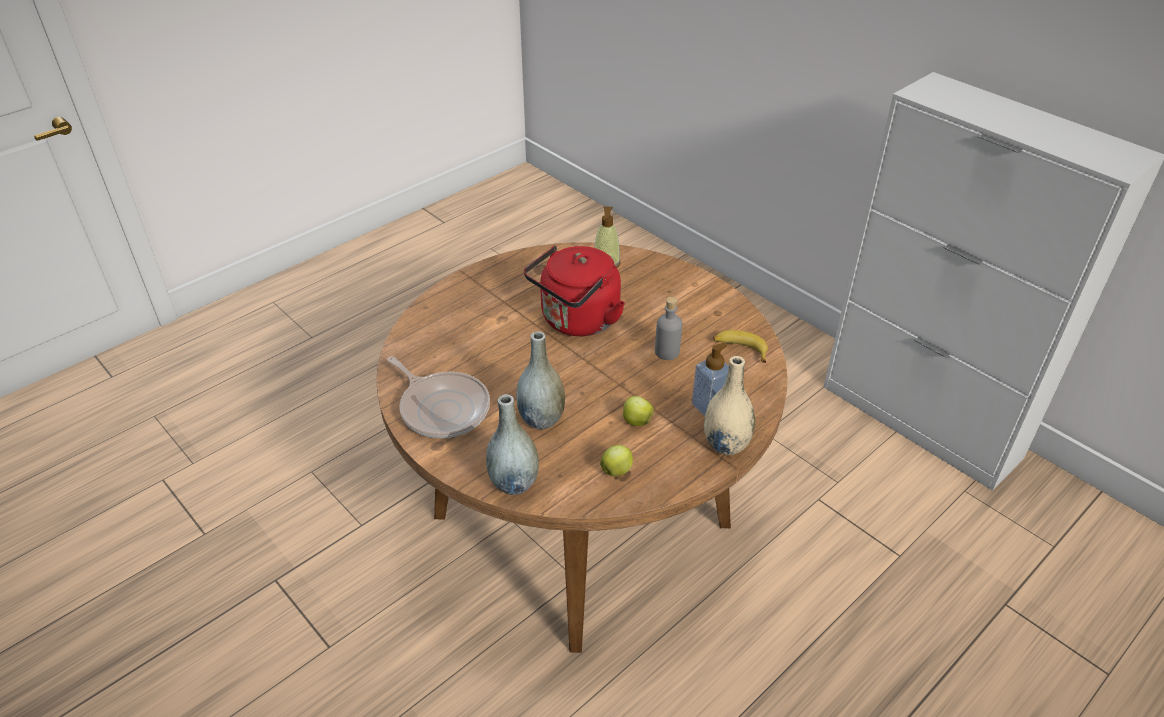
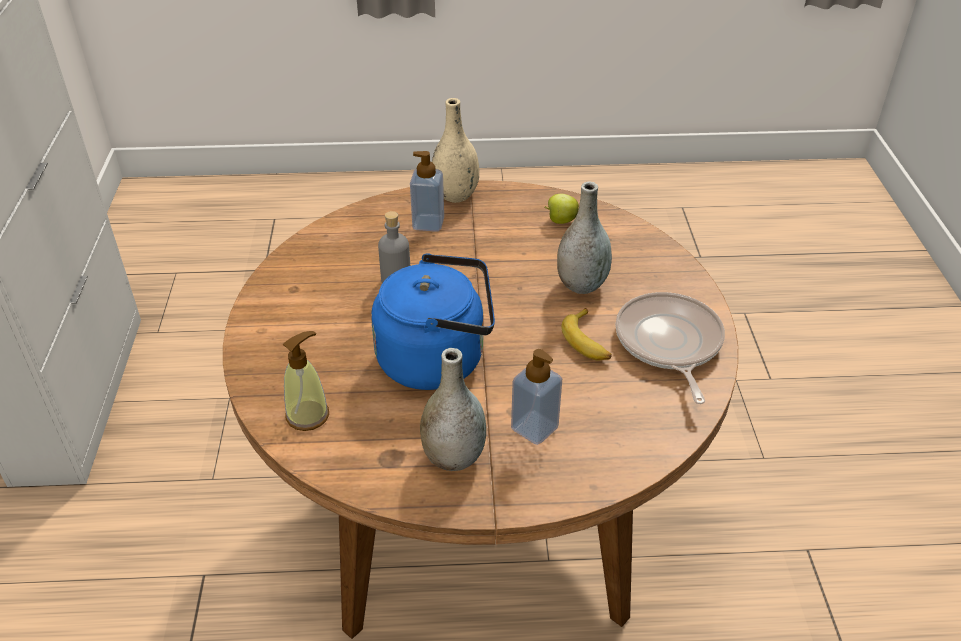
camera: 140 degrees left, 0 degrees up
grey vase [486,394,539,495] -> grey vase moved to [420,348,486,471]
red kettle [524,245,625,336] -> blue kettle [371,253,495,390]
apple [622,396,654,426] -> none
banana [713,330,768,363] -> banana moved to [561,308,612,360]
none -> soap dispenser [511,349,562,445]

